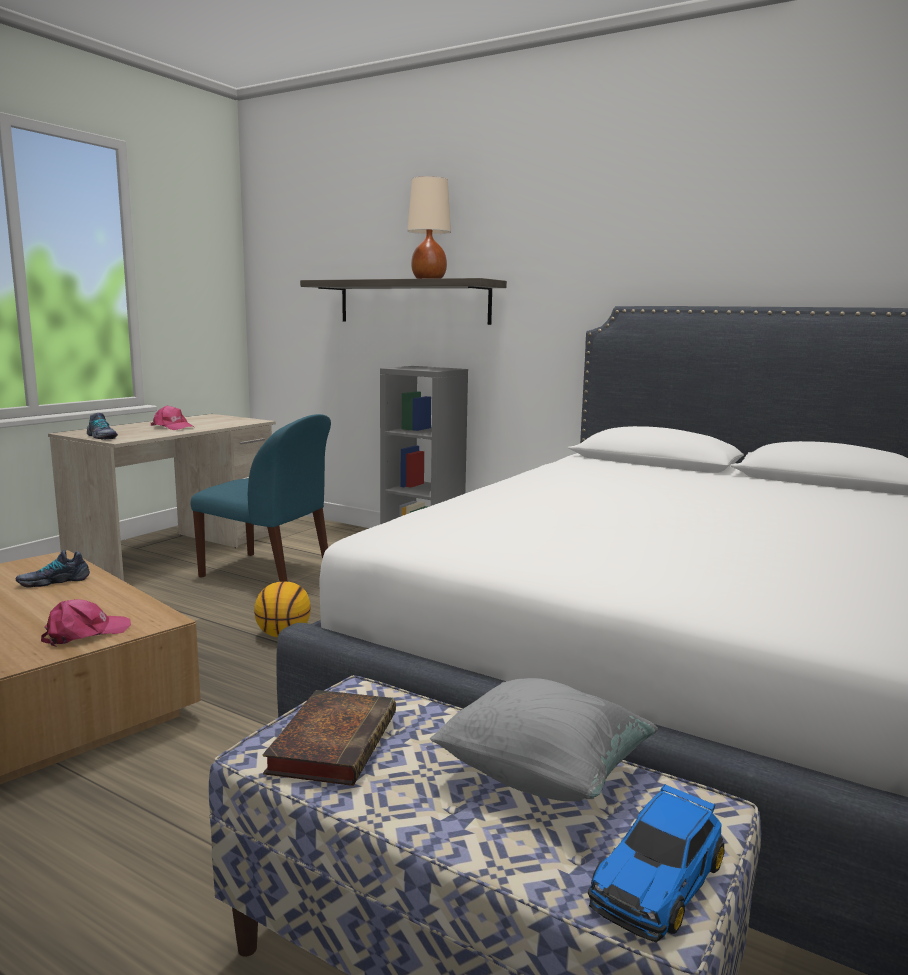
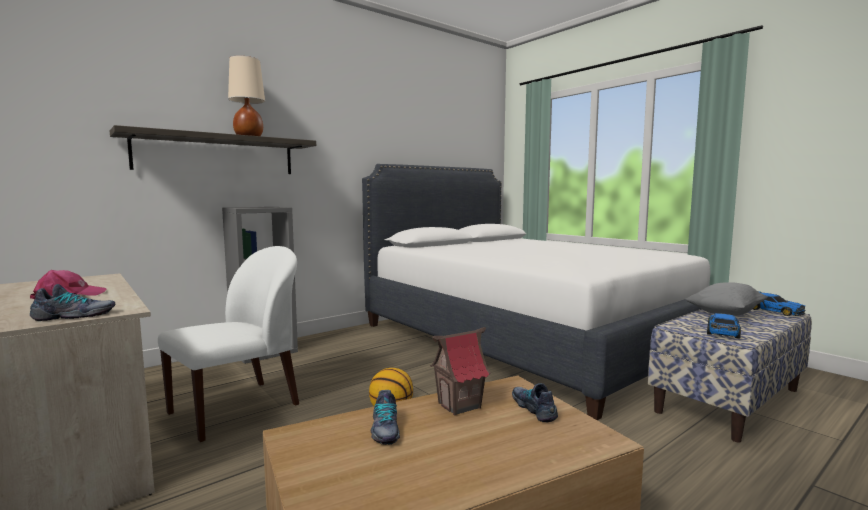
camera: 70 degrees left, 5 degrees down
pink cap [41,599,131,646] -> shoe [512,383,558,423]
blue chair [190,414,331,582] -> white chair [158,246,299,442]
book [262,690,396,786] -> toy car [707,313,741,339]
none -> toy house [430,327,491,416]

